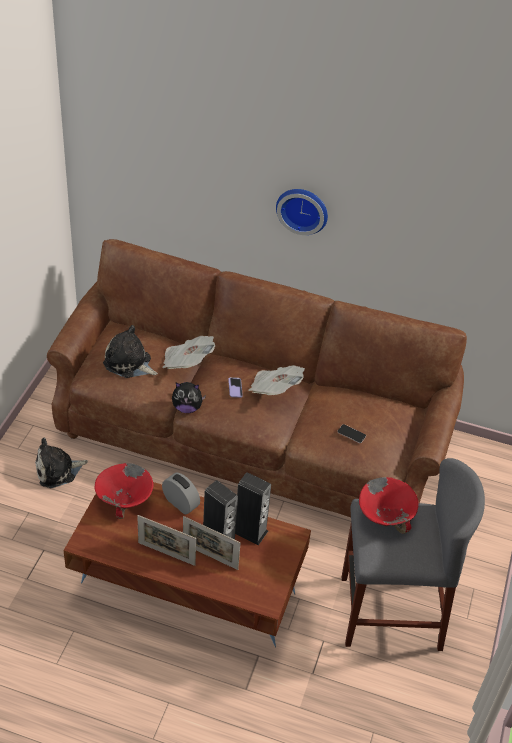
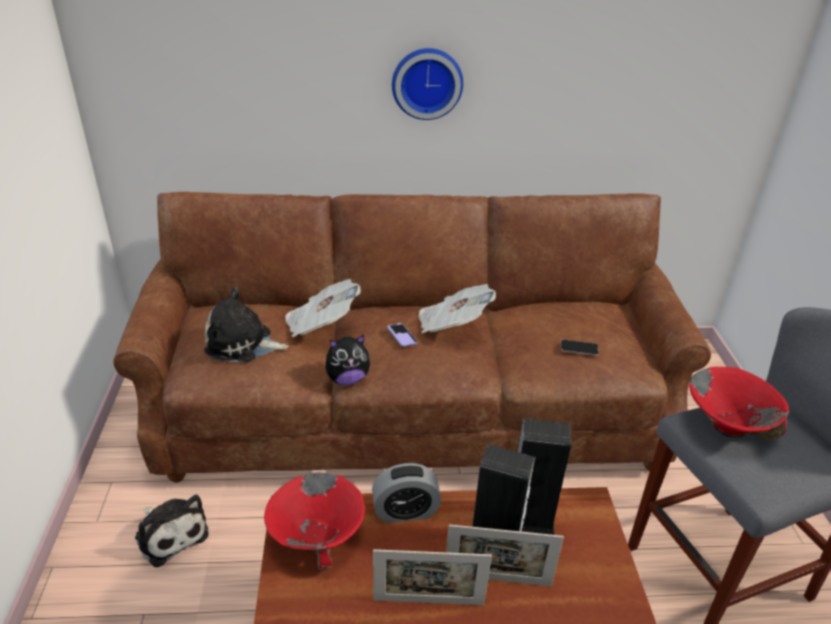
camera: 20 degrees left, 10 degrees down
plush toy [35,438,88,488] -> plush toy turned 90 degrees counterclockwise [135,495,208,567]
alarm clock [162,473,200,514] -> alarm clock turned 150 degrees clockwise [372,463,441,523]

